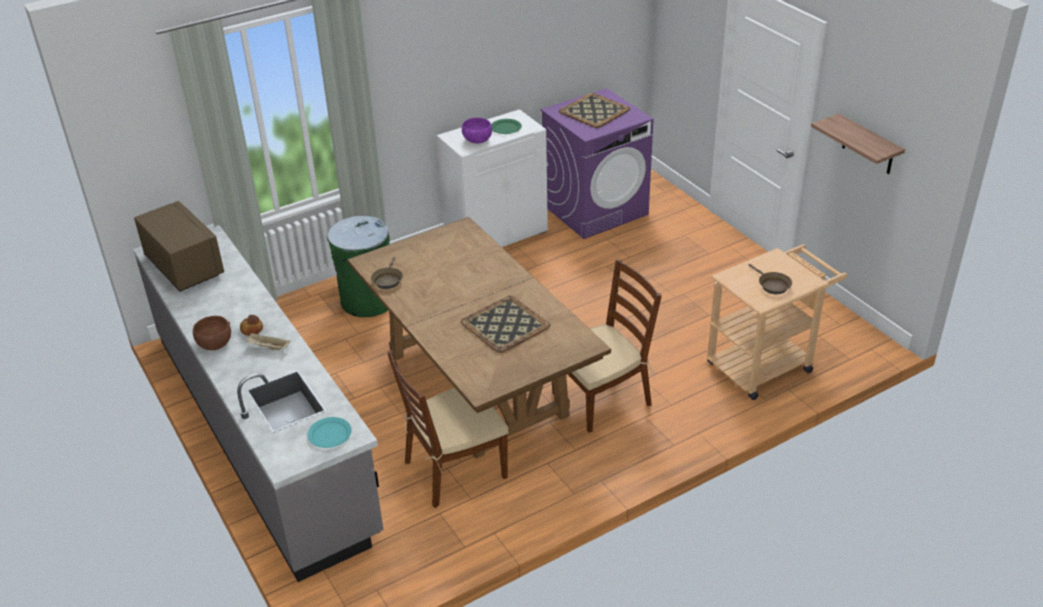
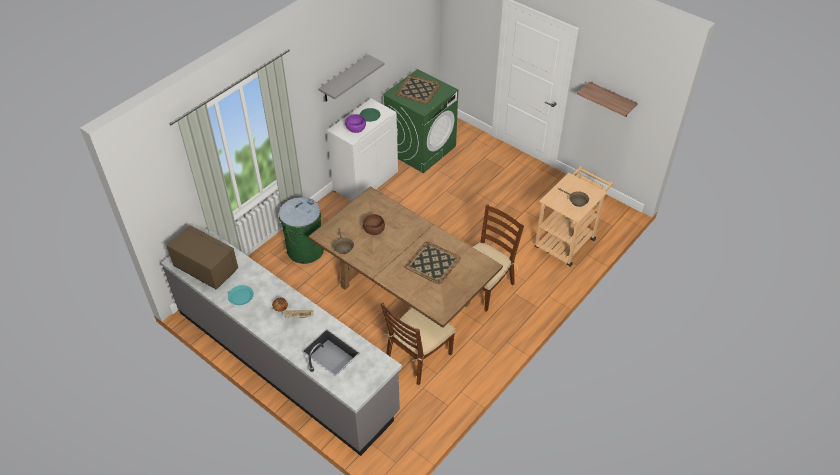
camera: 20 degrees left, 10 degrees up
brown bowl [193,316,231,350] -> brown bowl moved to [363,214,385,235]
turquoise plate [307,417,352,448] -> turquoise plate moved to [228,285,254,305]
purple washing machine [540,88,654,239] -> green washing machine [382,69,458,173]
none -> grey shelf [318,55,385,101]

